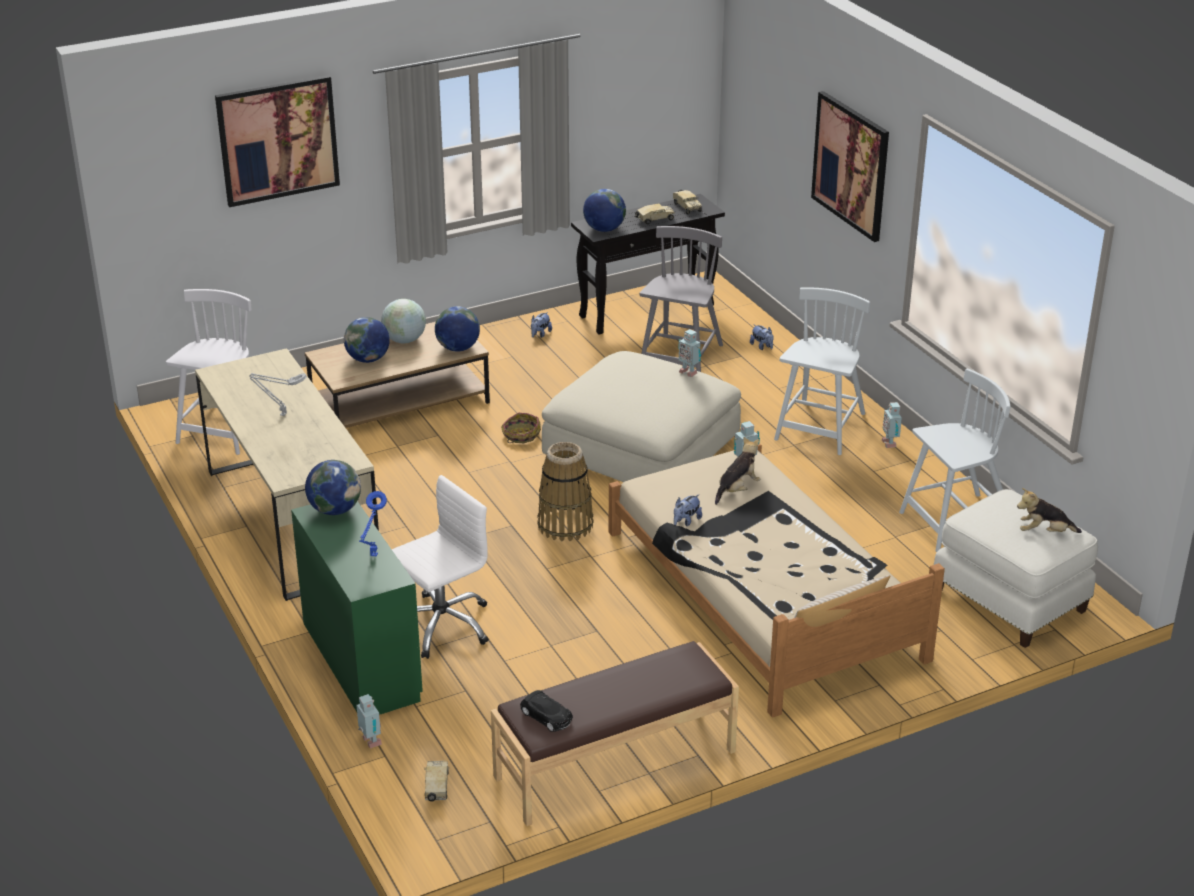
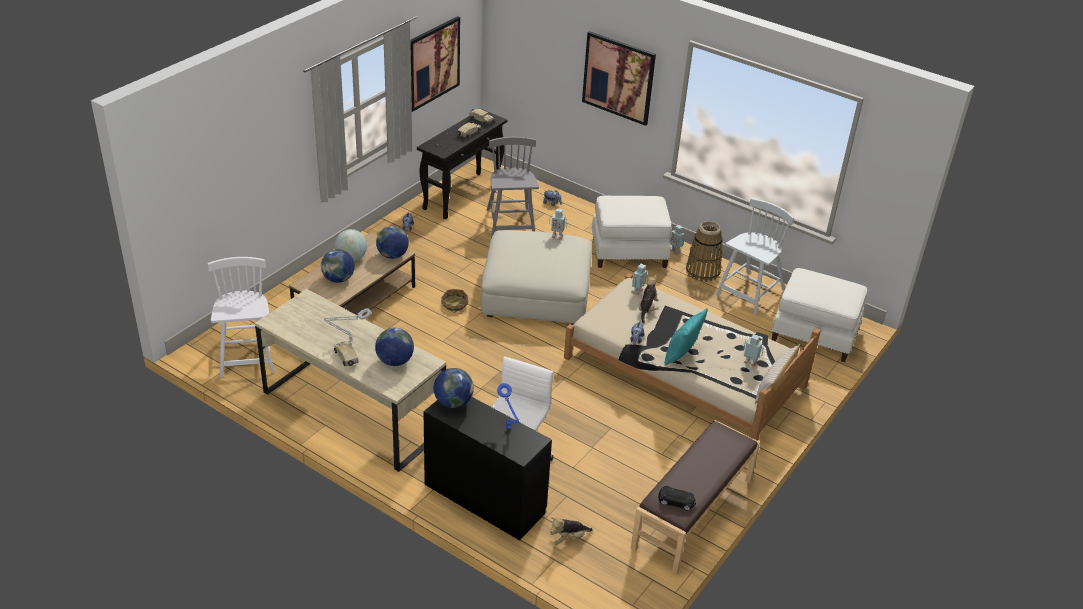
camera: 30 degrees left, 5 degrees up
picture [215,75,340,207] -> picture moved to [410,16,460,112]
green desk [291,501,423,715] -> black desk [423,397,552,540]
toy robot [356,694,382,748] -> toy robot moved to [743,334,763,367]
toy truck [424,761,449,802] -> toy truck moved to [334,341,359,366]
basket [537,442,593,542] -> basket moved to [686,221,723,282]
globe [583,189,626,232] -> globe moved to [375,328,414,366]
white chair [774,287,870,455] -> white ottoman [592,196,672,268]
plush toy [1017,488,1082,533] -> plush toy moved to [550,517,593,545]
none -> turquoise pillow [664,308,708,366]

